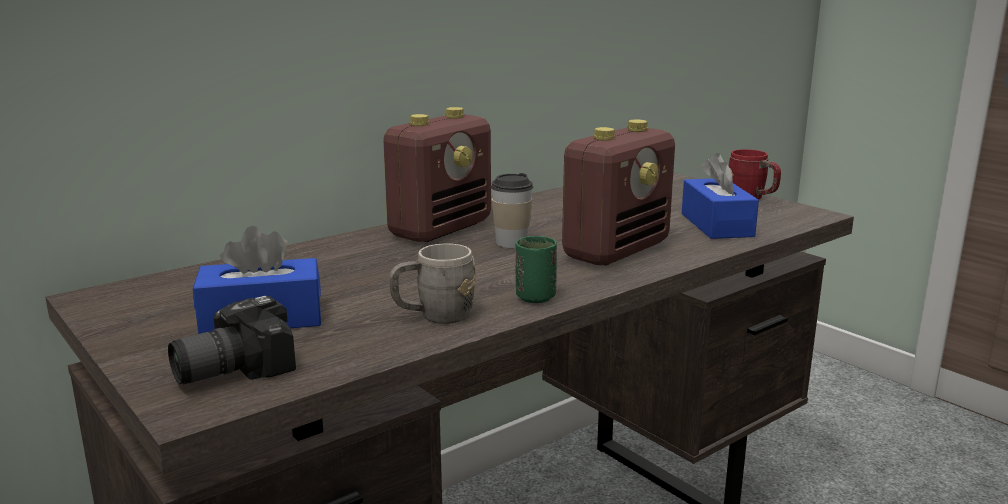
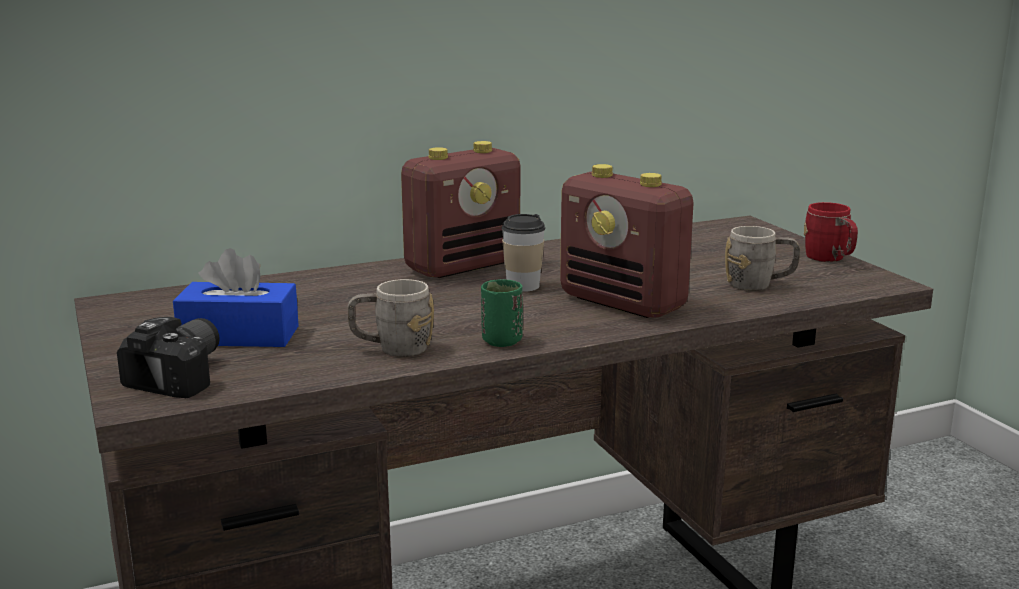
camera: 15 degrees right, 0 degrees up
camera [168,296,296,384] -> camera turned 135 degrees clockwise [117,317,219,398]
radio [562,120,675,266] -> radio turned 75 degrees clockwise [560,164,694,318]
blue tissue box [682,153,759,239] -> grey mug [725,226,800,291]

